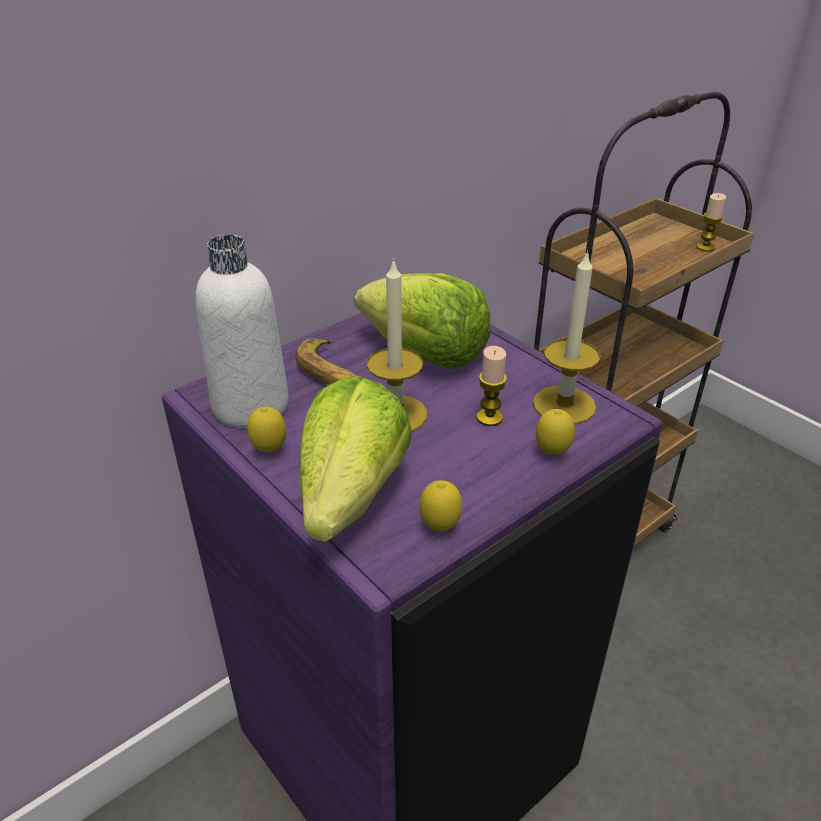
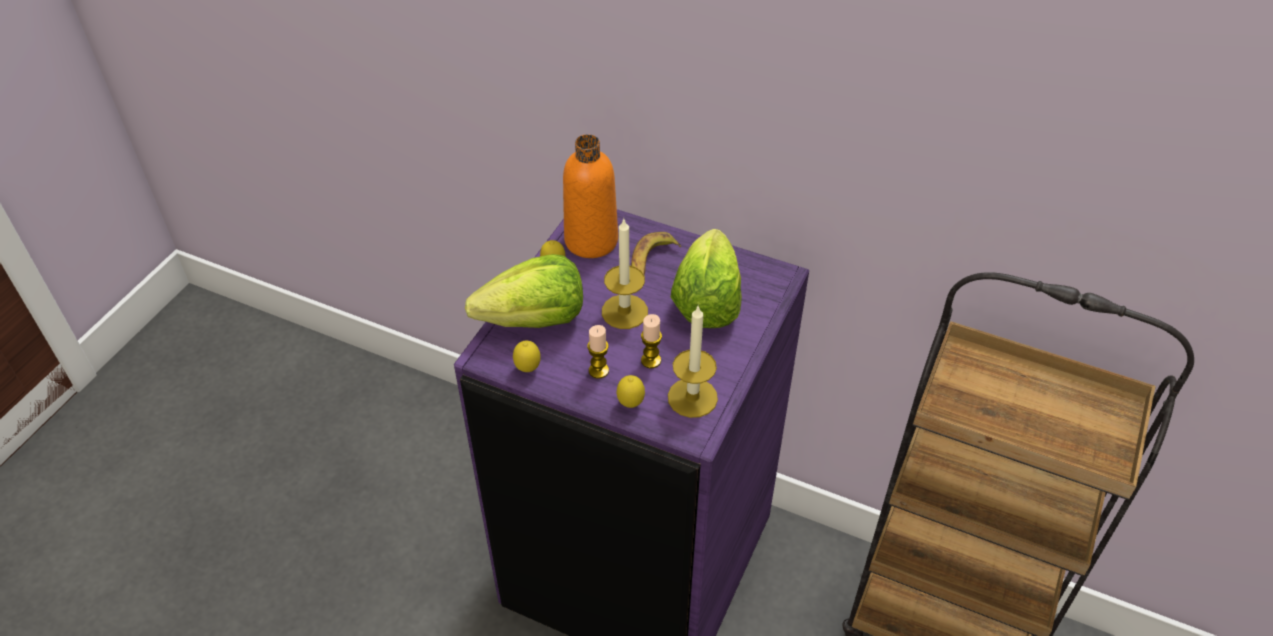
camera: 65 degrees right, 10 degrees up
white bottle [195,235,289,428] -> orange bottle [563,134,618,258]
candle [696,193,726,251] -> candle moved to [587,325,609,379]

